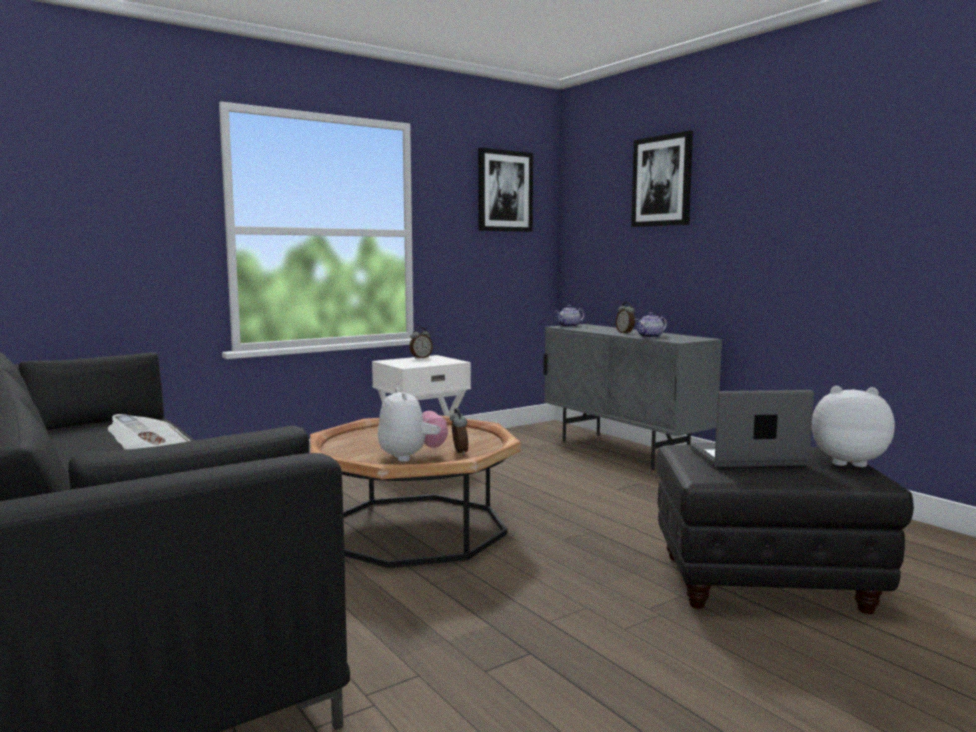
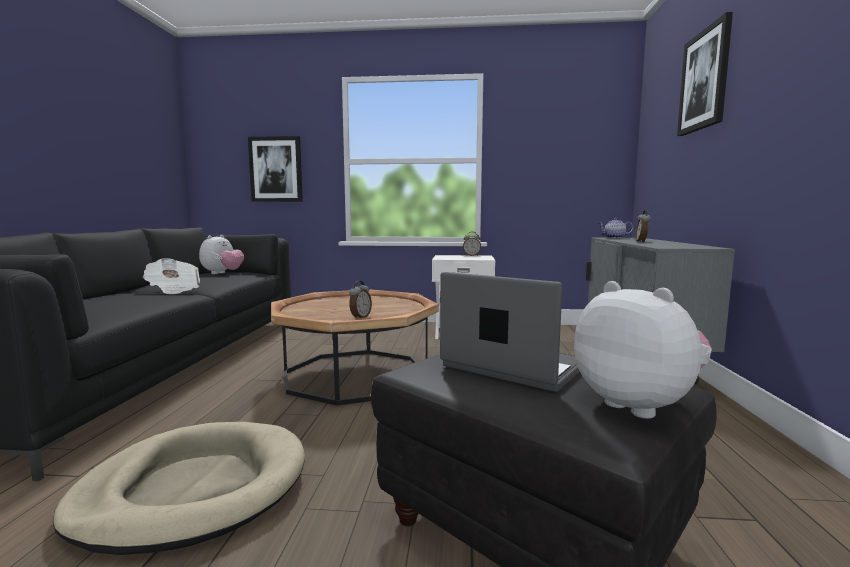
camera: 40 degrees right, 0 degrees up
plush toy [378,387,448,462] -> plush toy moved to [199,235,244,274]
picture [478,148,533,232] -> picture moved to [248,136,303,202]
teapot [635,312,667,338] -> none
none -> beige dog bed [53,422,305,555]

